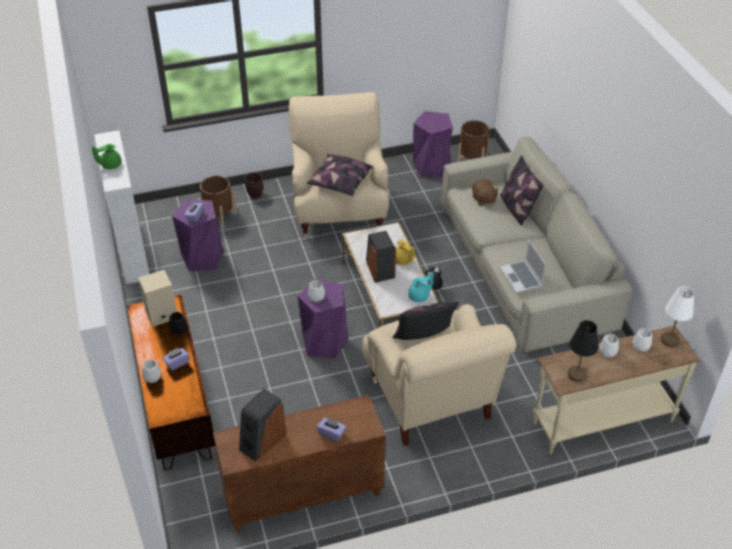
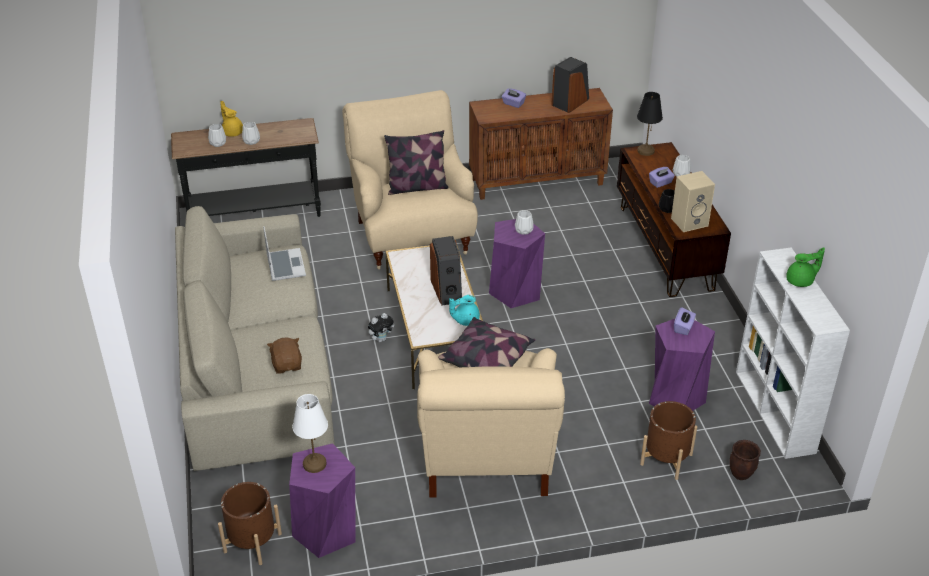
camera: 175 degrees left, 5 degrees down
brown planter [244,172,264,199] -> brown planter moved to [729,440,761,480]
yellow teapot [396,240,415,265] -> yellow teapot moved to [220,101,243,137]
turquoise teapot [408,272,434,302] -> turquoise teapot moved to [449,295,480,326]
pillow [500,155,544,226] -> none
beige console table [533,326,701,454] -> black console table [171,118,321,217]
black table lamp [568,320,598,382] -> black table lamp moved to [637,92,663,156]
white table lamp [661,286,694,347] -> white table lamp moved to [292,394,328,473]

